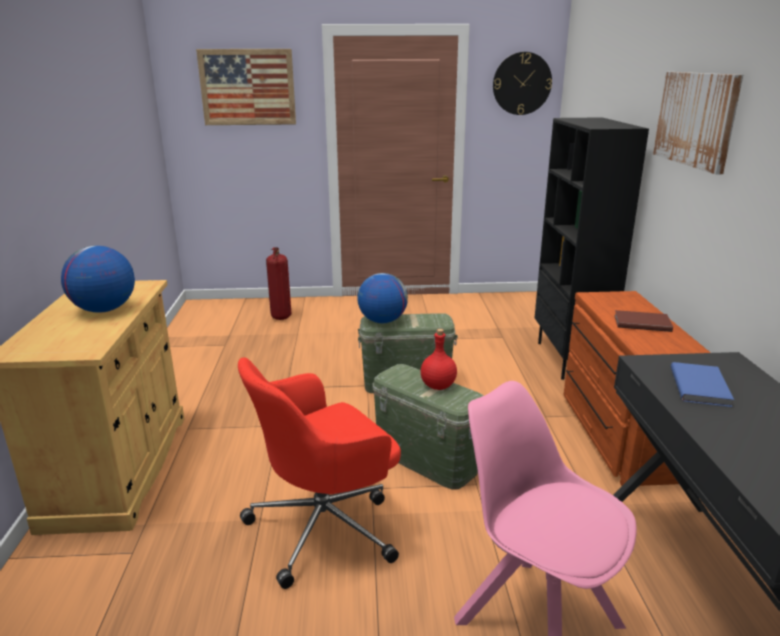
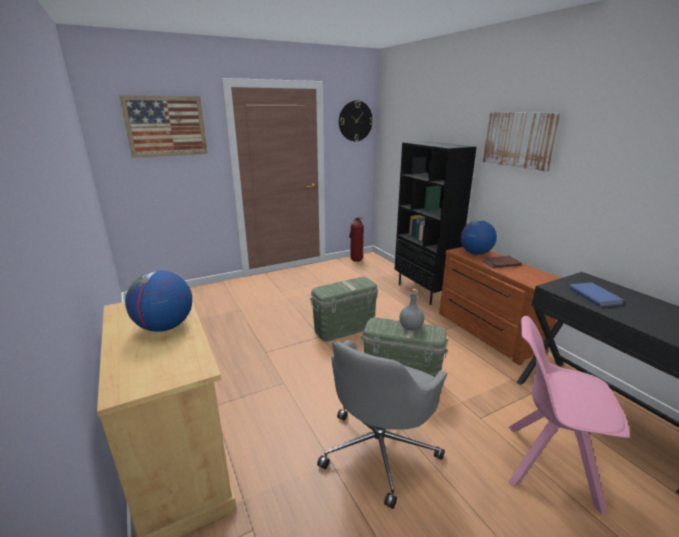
camera: 25 degrees left, 0 degrees up
red office chair [238,357,401,589] -> grey office chair [317,340,448,509]
fire extinguisher [266,247,291,320] -> fire extinguisher moved to [349,218,364,262]
globe [357,273,408,323] -> globe moved to [460,220,497,255]
red bottle [421,329,457,390] -> grey bottle [400,289,424,330]

